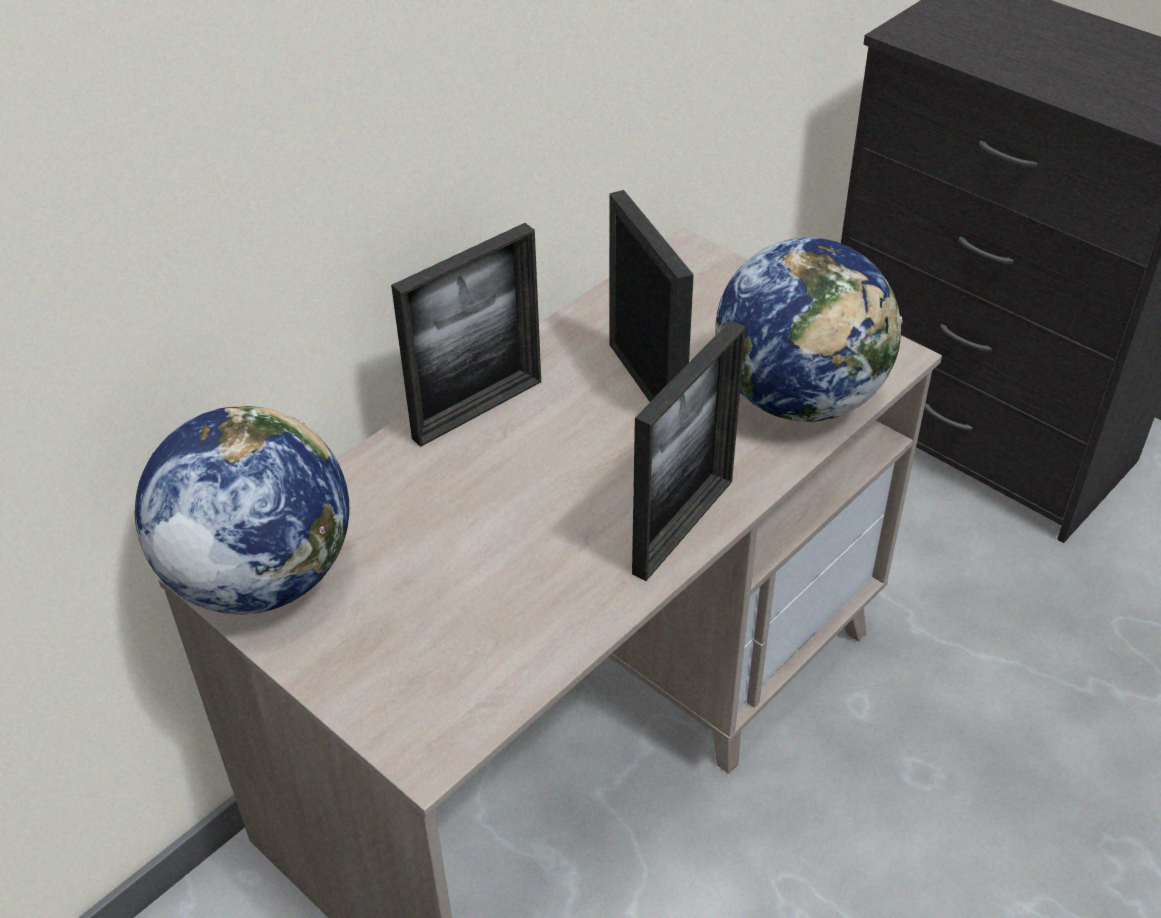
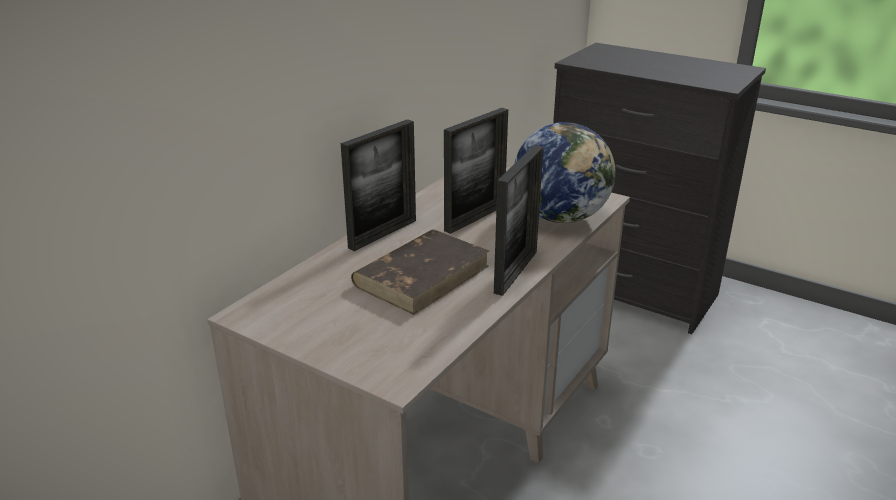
camera: 10 degrees left, 15 degrees down
globe [135,406,349,614] -> none
picture frame [609,190,694,402] -> picture frame turned 75 degrees clockwise [444,108,508,234]
none -> brown book [351,229,489,315]

